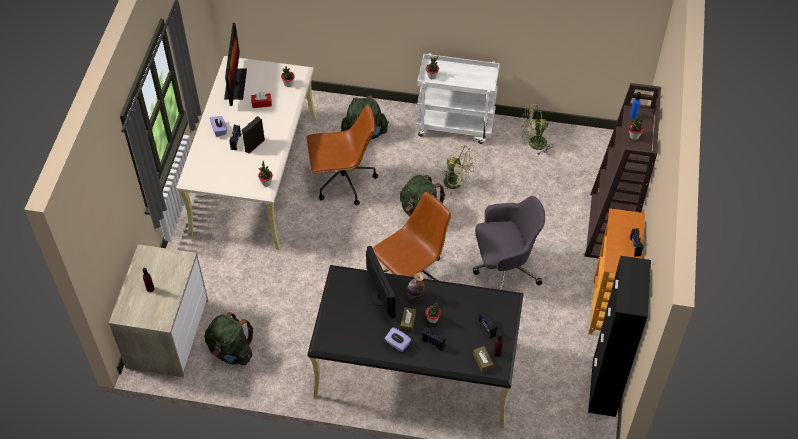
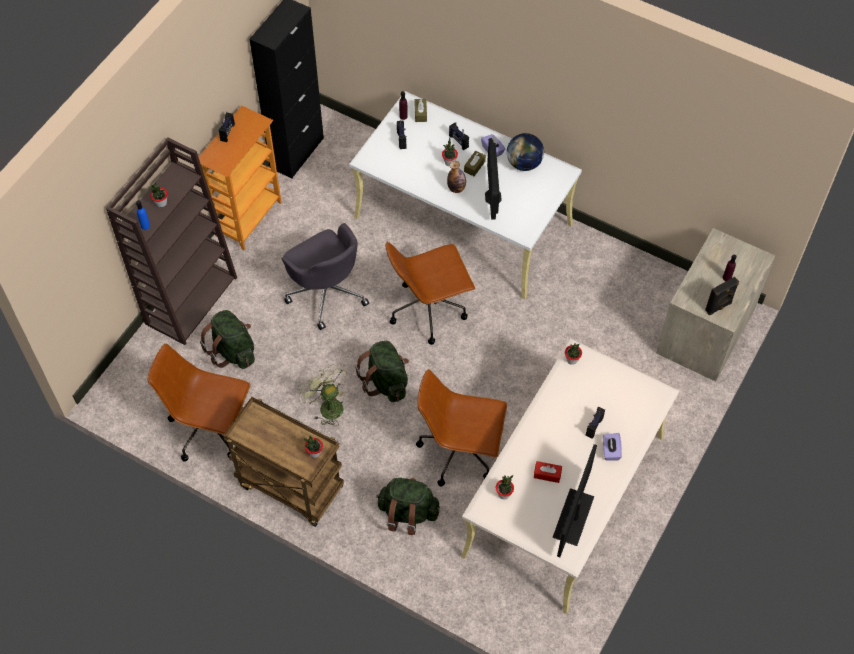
camera: 160 degrees left, 5 degrees up
green backpack [204,312,253,366] -> green backpack moved to [200,310,255,369]
black speaker [241,116,265,154] -> black speaker moved to [705,277,739,315]
black desk [307,265,524,428] -> white desk [349,91,582,299]
white cart [417,53,500,144] -> brown cart [223,397,344,527]
grey office chair [473,196,545,290] -> grey office chair turned 135 degrees counterclockwise [281,223,369,330]
green fan [521,104,552,155] -> brown office chair [148,344,250,462]
none -> globe [507,133,544,171]

